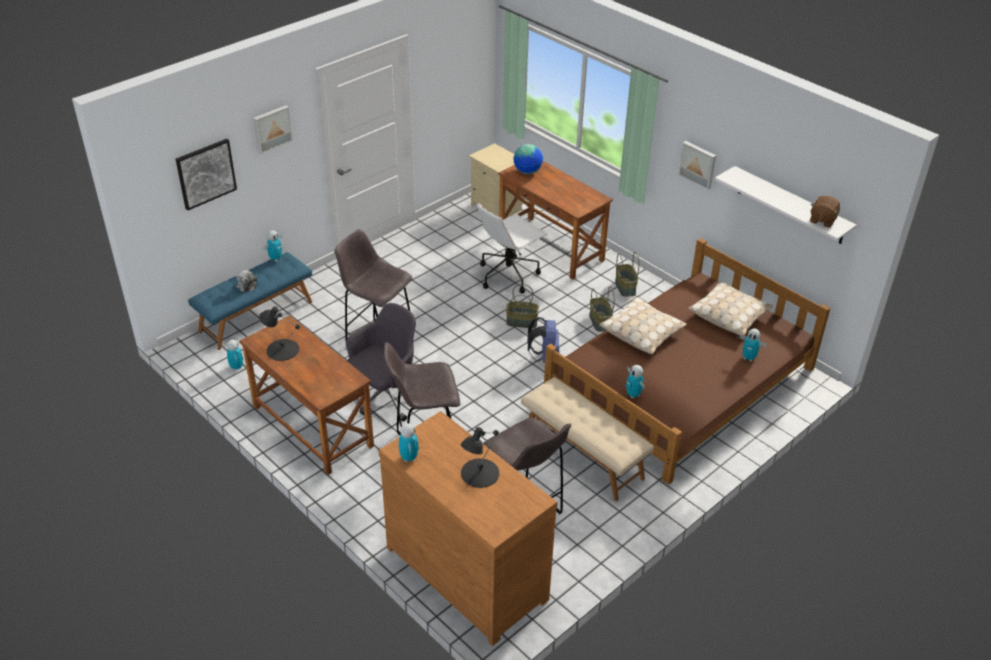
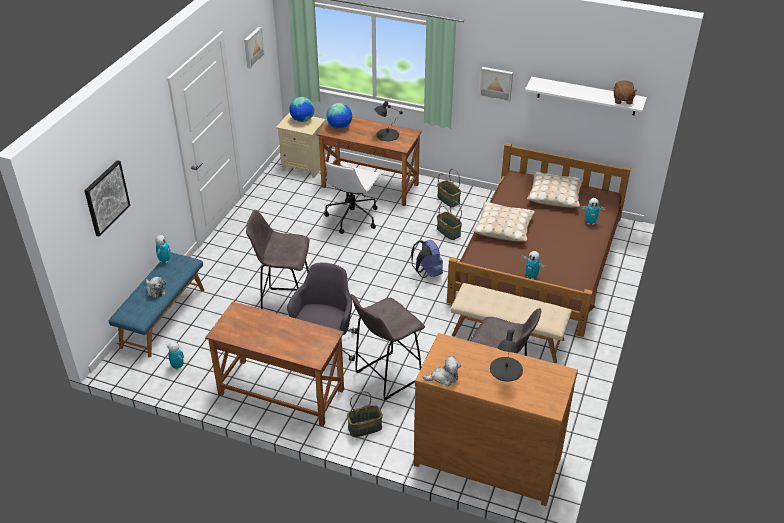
camera: 25 degrees left, 0 degrees up
picture [253,105,293,154] -> picture moved to [244,27,265,69]
black table lamp [259,306,300,361] -> black table lamp moved to [374,101,403,141]
toy robot [399,423,419,462] -> plush toy [422,356,461,386]
basket [506,284,539,328] -> basket moved to [347,391,383,437]
none -> globe [289,97,314,122]

